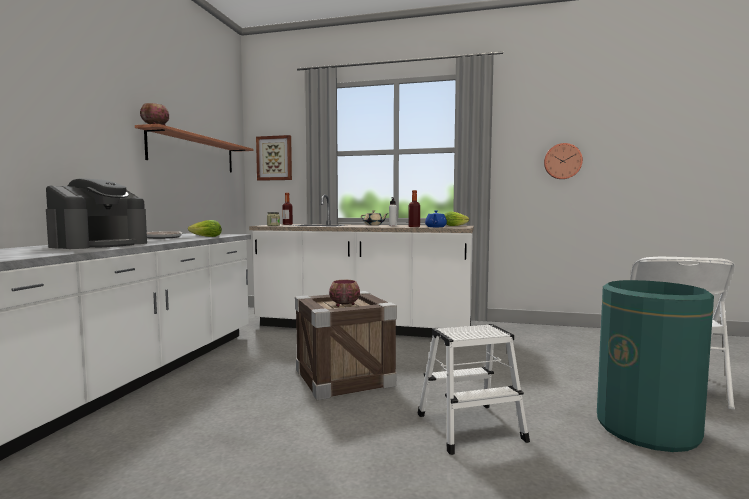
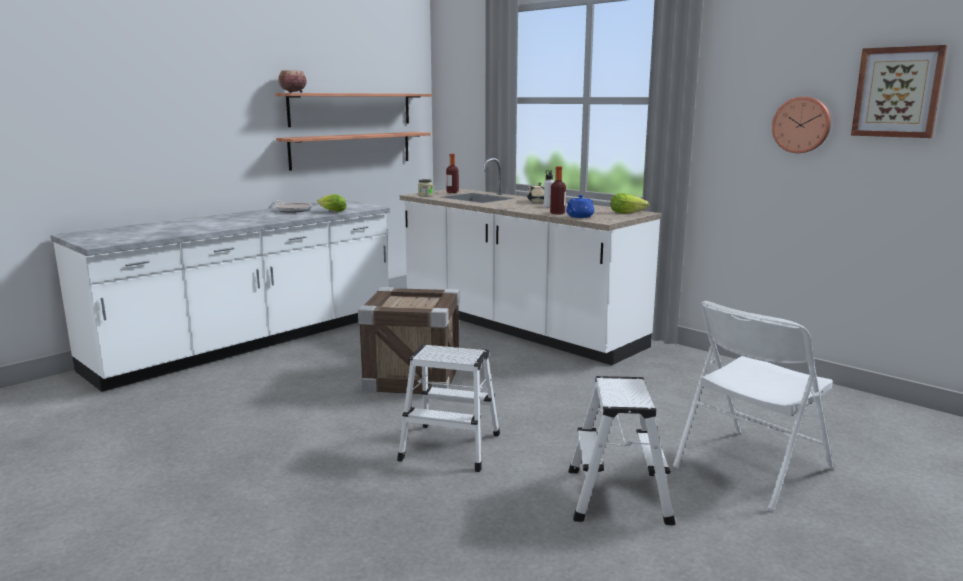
camera: 30 degrees right, 10 degrees up
coffee machine [46,178,147,249] -> none
picture [256,135,292,181] -> picture moved to [851,45,948,138]
bowl [329,280,360,307] -> none
green trash can [597,280,714,452] -> white step ladder [568,376,675,525]
none -> shelf [276,132,431,171]

